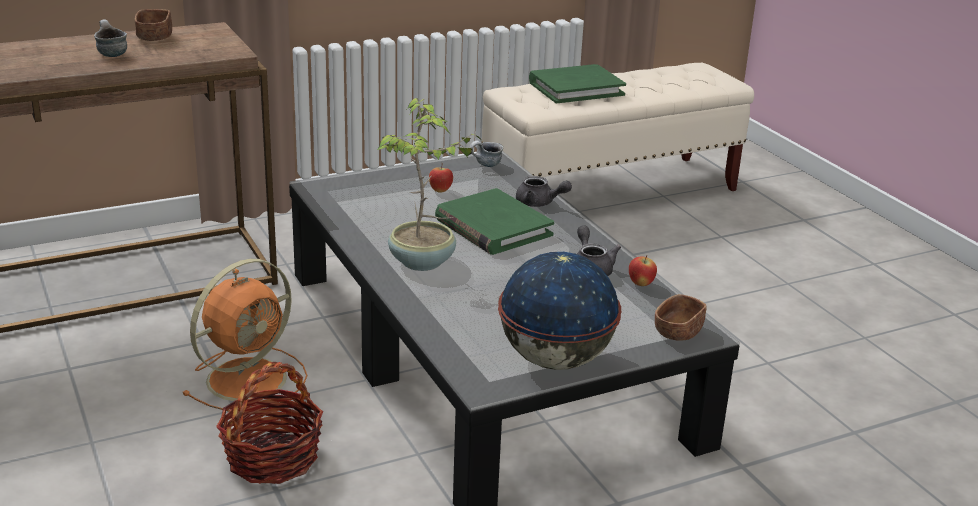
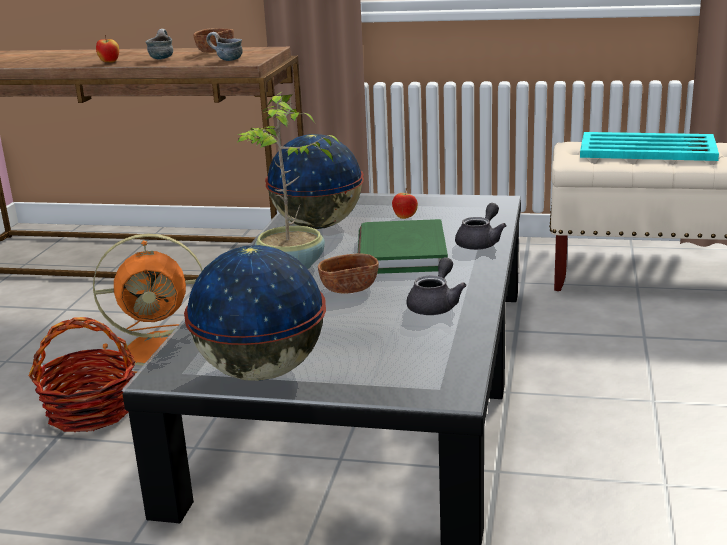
camera: 40 degrees right, 5 degrees down
mug [470,141,503,167] -> mug moved to [206,32,243,61]
grey teapot [516,176,572,207] -> grey teapot turned 120 degrees counterclockwise [455,203,507,250]
green book [529,64,626,103] -> turquoise tray [580,132,719,161]
apple [629,255,657,286] -> apple moved to [96,35,119,62]
brown bowl [655,294,707,341] -> brown bowl moved to [318,254,379,293]
none -> globe [265,134,364,229]

